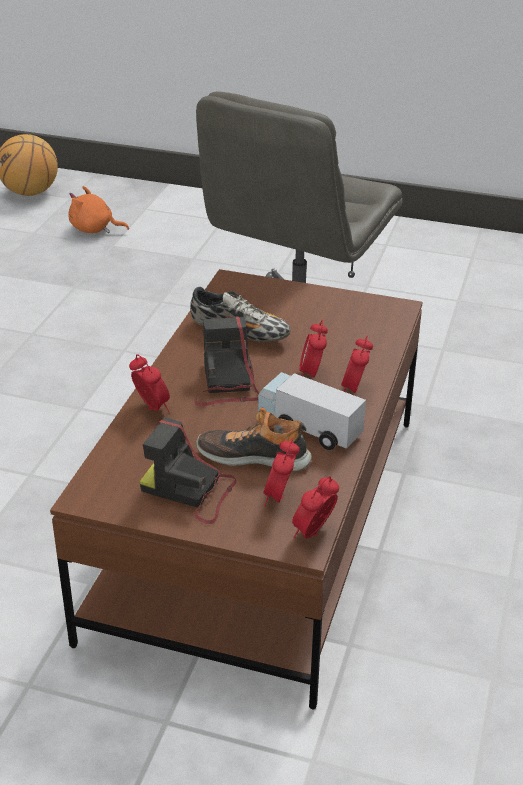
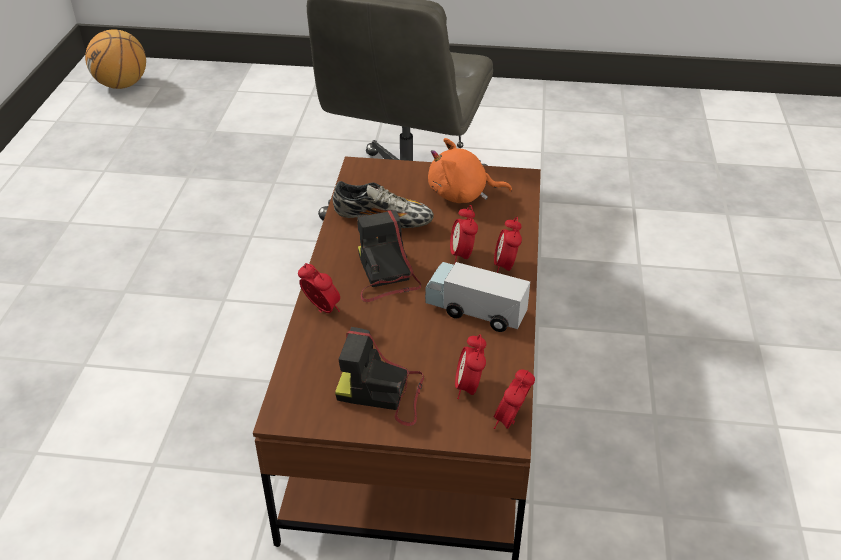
camera: 10 degrees left, 5 degrees up
orange plush toy [68,186,129,233] -> orange plush toy moved to [428,138,512,203]
shoe [196,408,312,471] -> none

